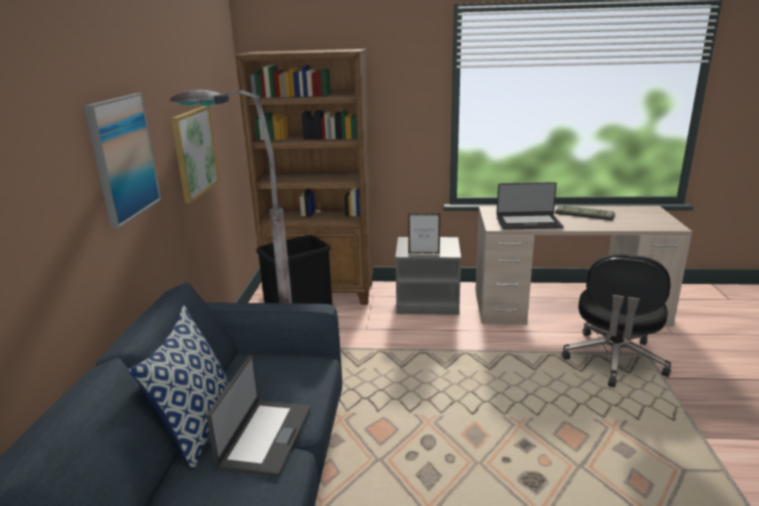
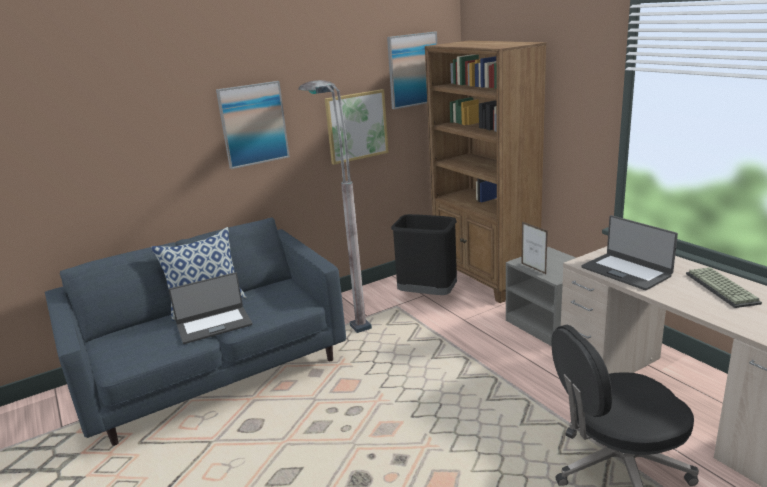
camera: 55 degrees right, 0 degrees up
none -> picture [387,32,437,109]

